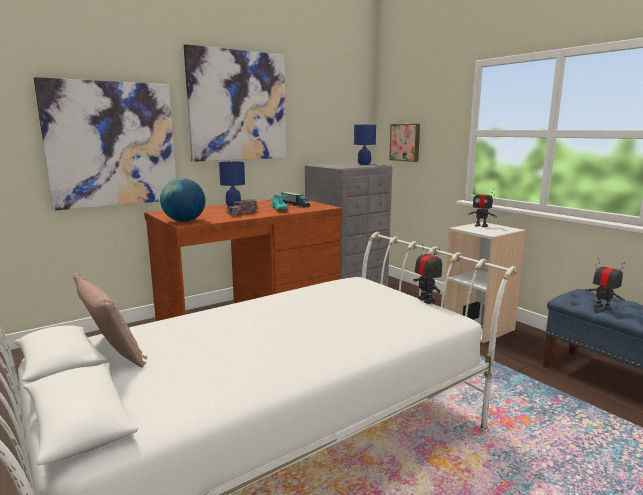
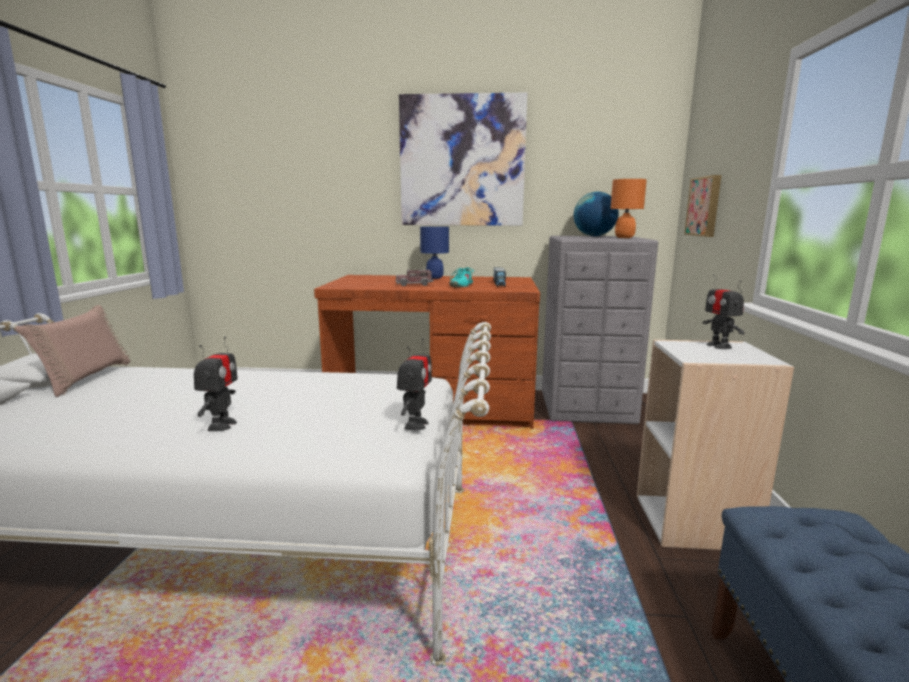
camera: 40 degrees right, 0 degrees up
picture [34,77,176,211] -> none
globe [160,178,205,222] -> globe moved to [574,192,619,236]
blue table lamp [354,124,376,165] -> orange table lamp [611,179,647,238]
toy robot [585,258,625,311] -> toy robot moved to [194,337,238,431]

